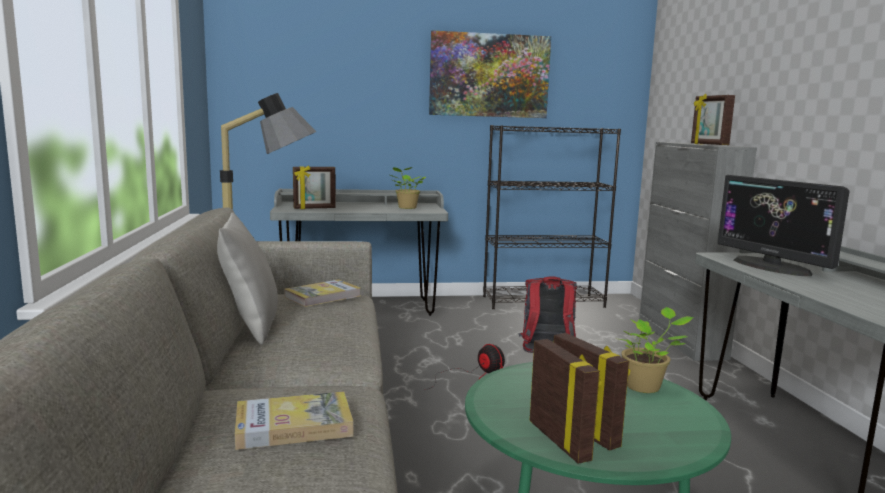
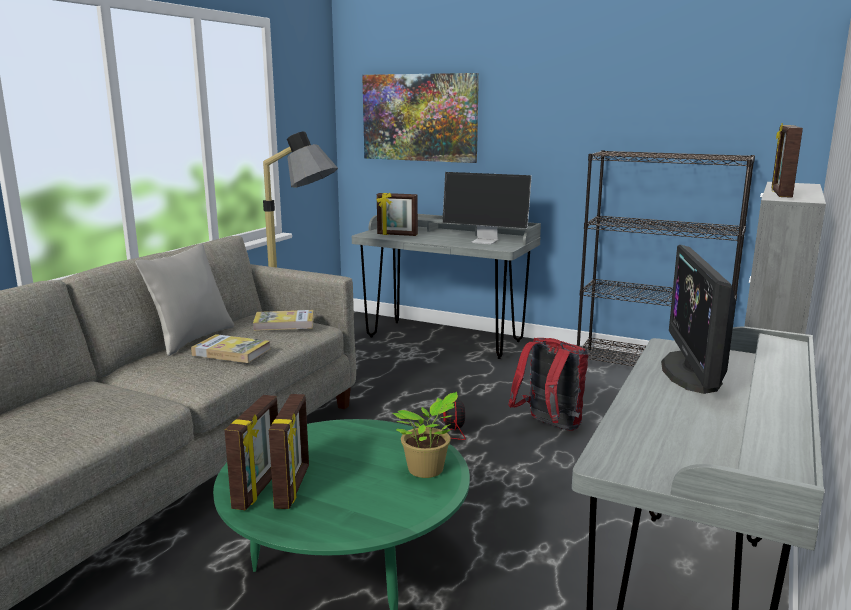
camera: 35 degrees right, 5 degrees up
book [235,391,354,450] -> book moved to [191,334,270,363]
potted plant [390,167,426,209] -> monitor [442,172,532,244]
picture [429,31,551,118] -> picture moved to [362,73,479,163]

